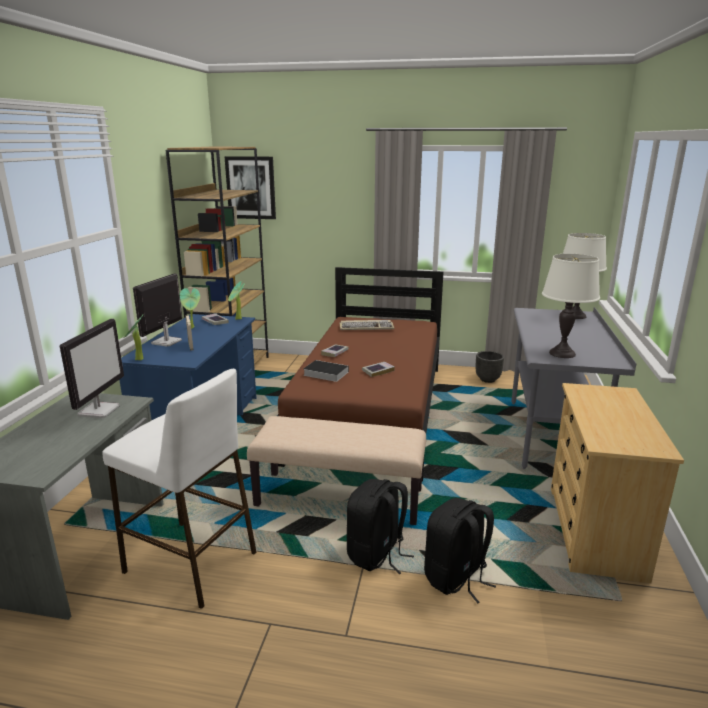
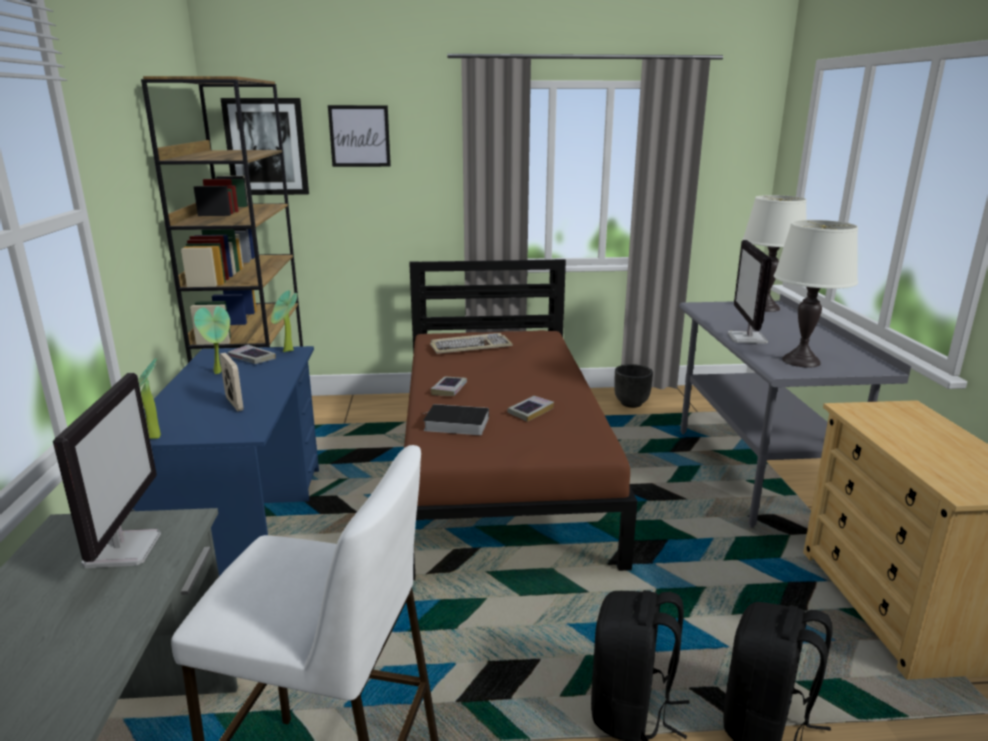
camera: 15 degrees left, 0 degrees up
monitor [133,274,182,347] -> monitor moved to [728,240,771,344]
beige bench [247,416,426,525] -> none
none -> picture [328,105,391,167]

